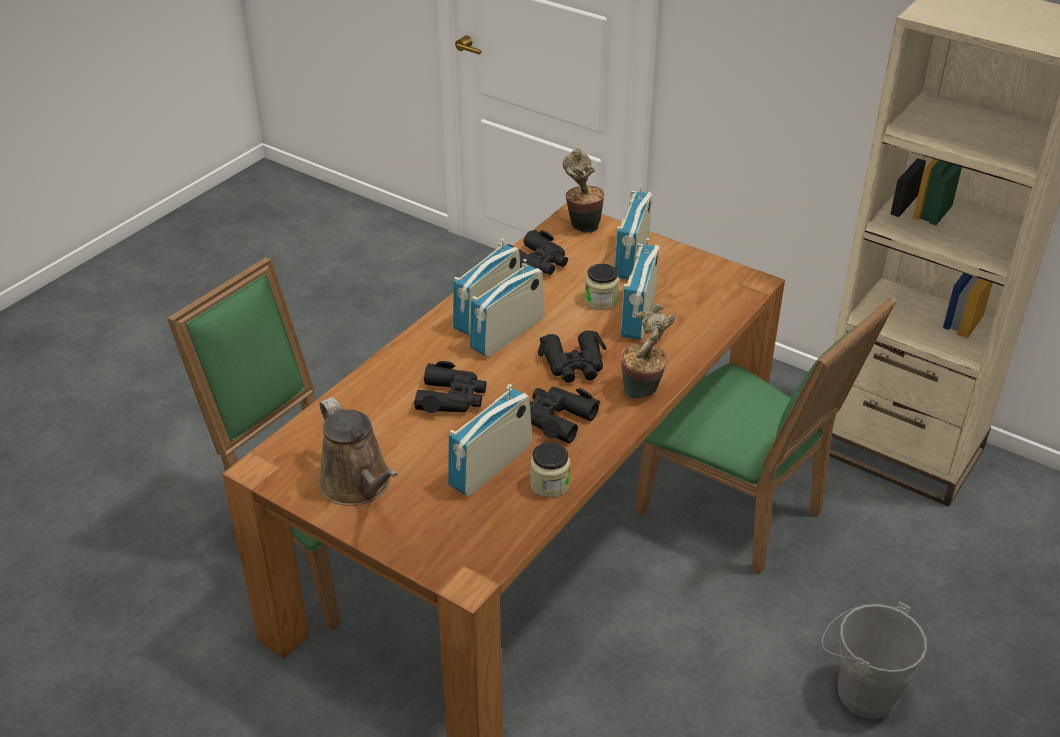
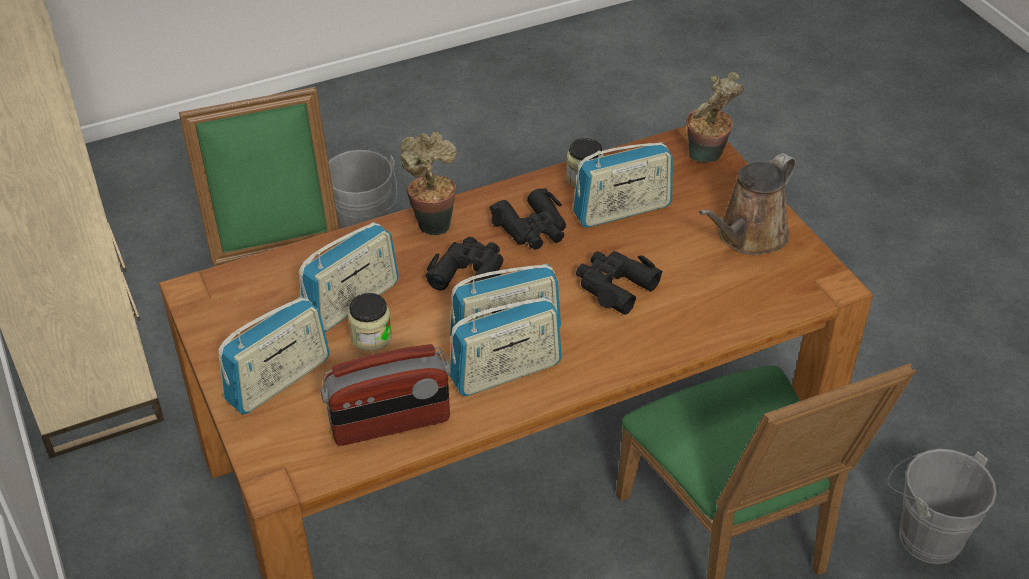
camera: 150 degrees left, 5 degrees up
brown watering can [319,397,398,506] -> brown watering can turned 135 degrees counterclockwise [699,153,796,255]
black binoculars [508,230,568,275] -> radio [320,344,451,446]
potted plant [563,148,605,233] -> potted plant moved to [687,72,744,162]
none -> grey bucket [887,449,997,564]

